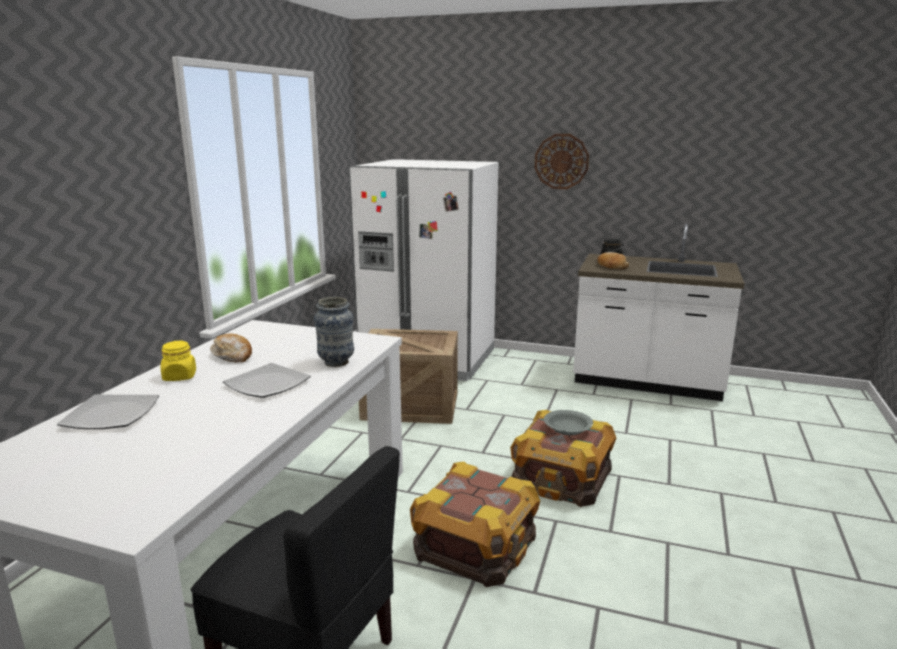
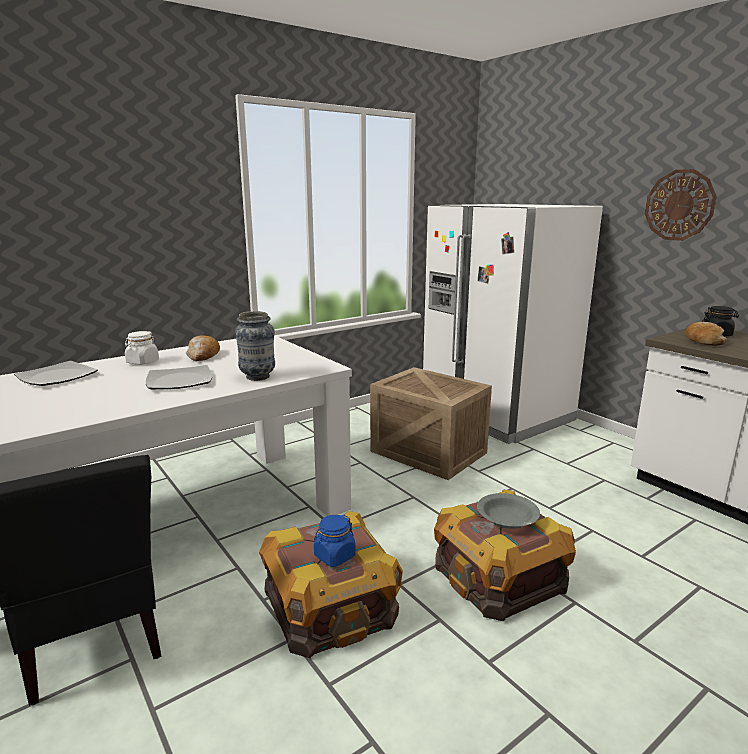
camera: 35 degrees right, 0 degrees up
yellow jar [161,340,196,381] -> white jar [125,331,159,365]
none -> blue jar [314,515,356,567]

